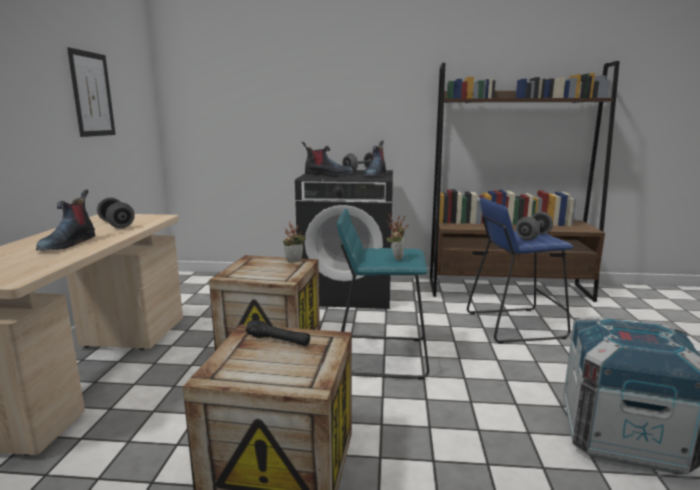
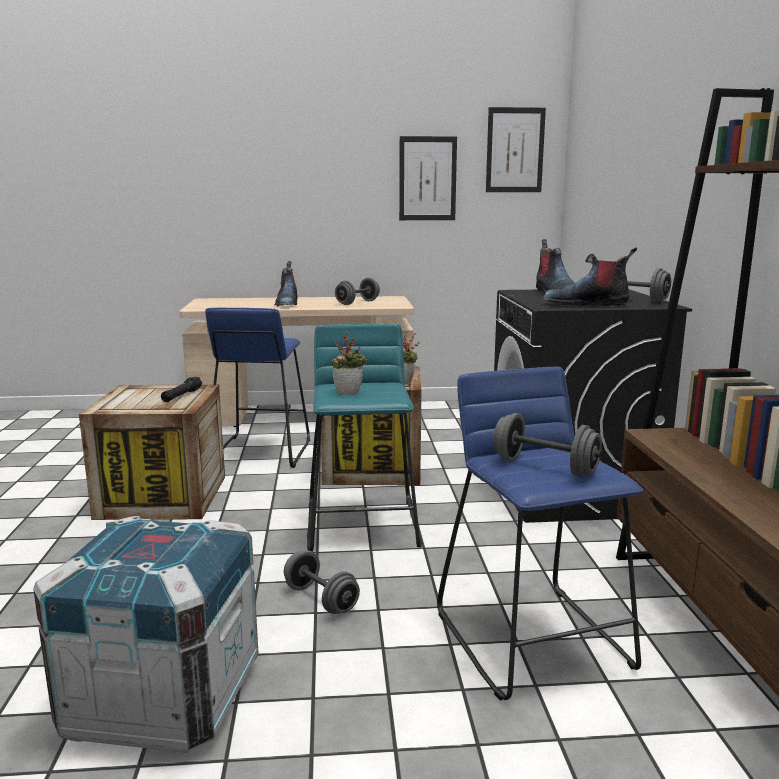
camera: 80 degrees right, 0 degrees up
boot [36,190,95,251] -> boot turned 90 degrees counterclockwise [274,261,298,307]
none -> blue stool [205,308,310,468]
none -> grey dumbbell [284,550,360,614]
none -> picture [486,107,546,192]

